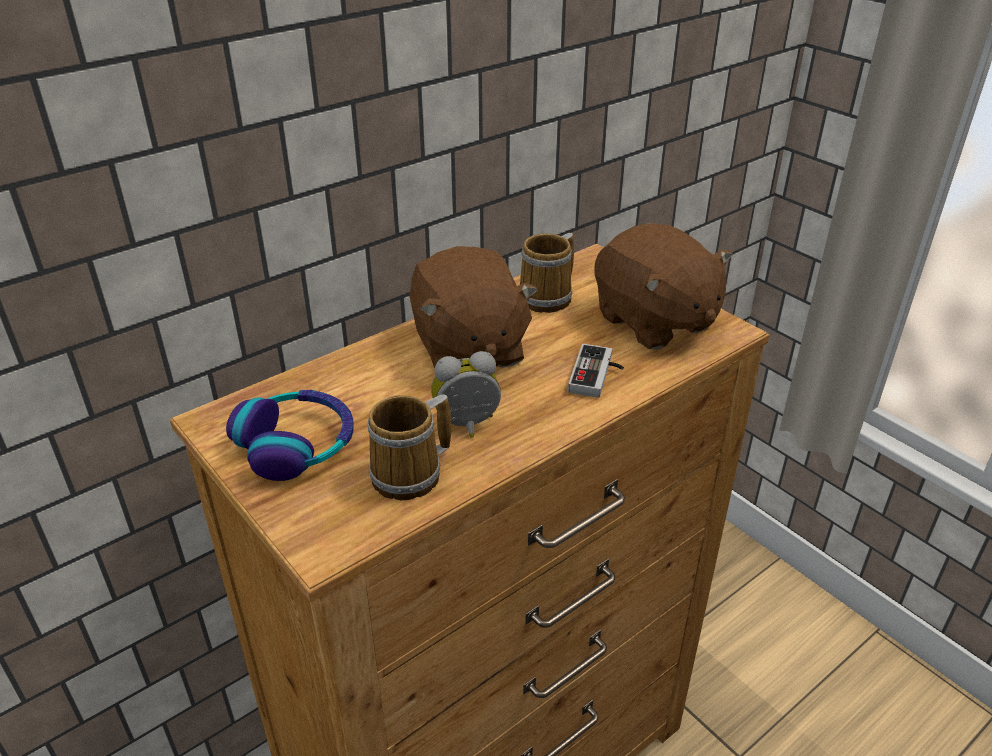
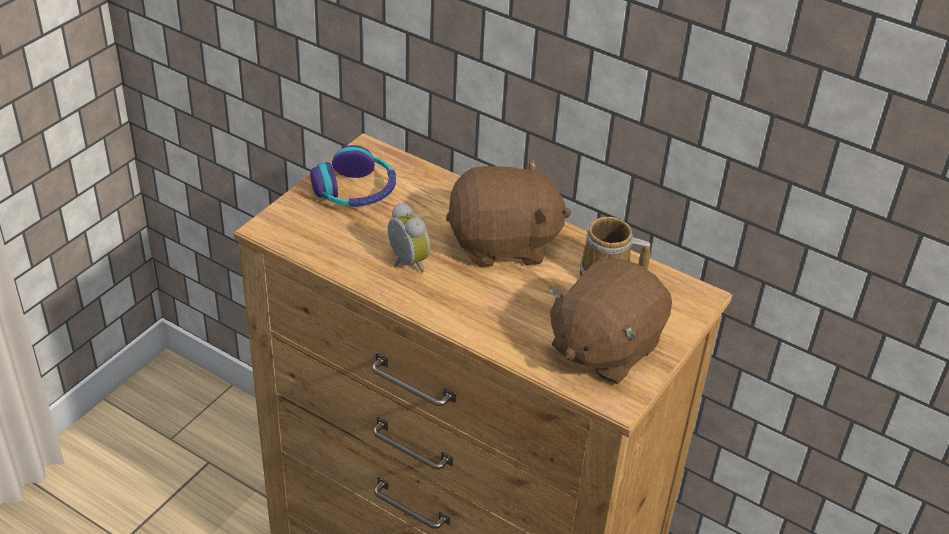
camera: 70 degrees right, 5 degrees up
mug [368,394,451,500] -> none
brown plush toy [409,246,538,368] -> brown plush toy turned 150 degrees counterclockwise [446,159,571,267]
game controller [568,344,624,398] -> none

